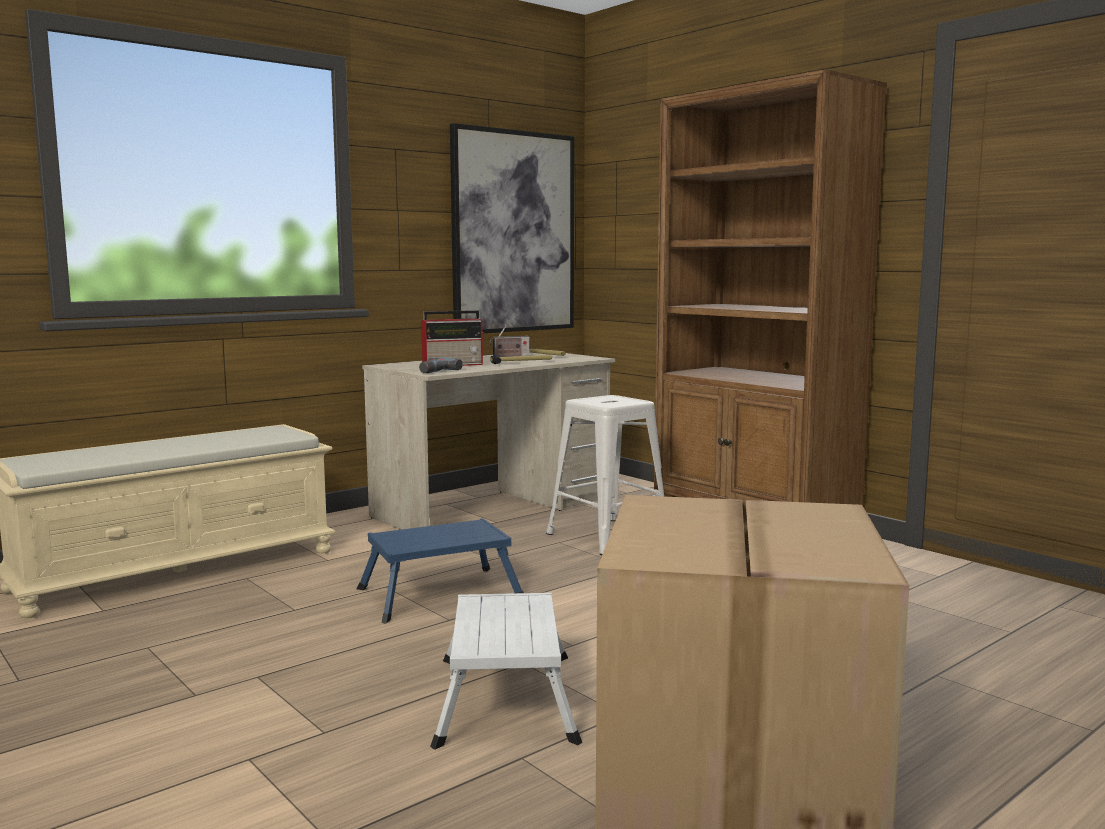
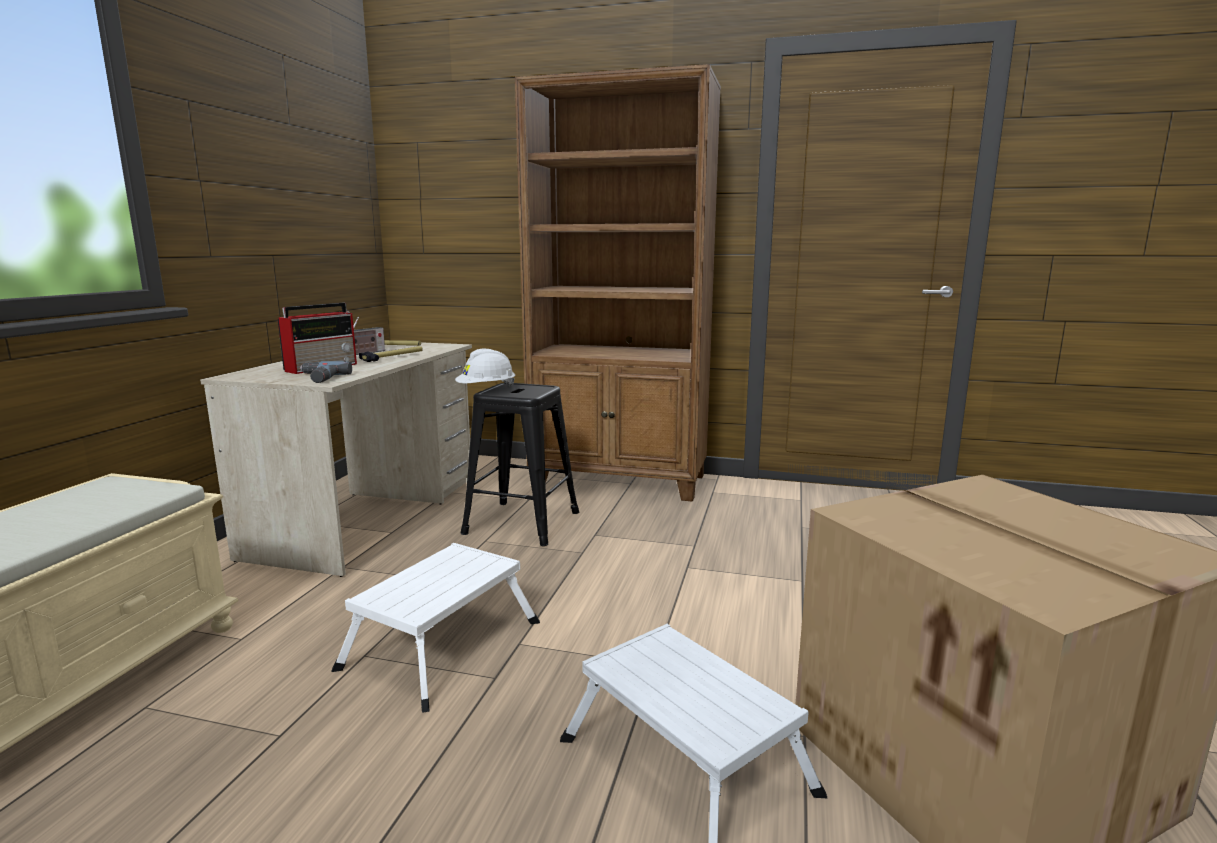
camera: 35 degrees left, 5 degrees up
blue step ladder [357,518,524,623] -> white step ladder [331,543,540,713]
picture [450,123,574,334] -> none
white stool [546,395,664,555] -> black stool [460,383,579,546]
none -> white hard hat [455,349,515,387]

